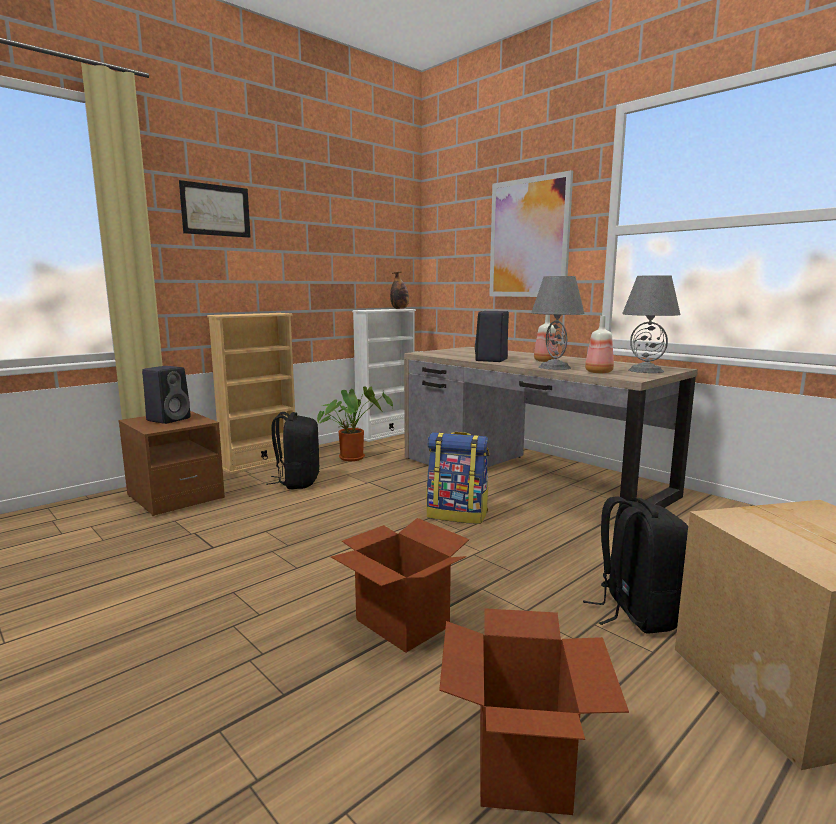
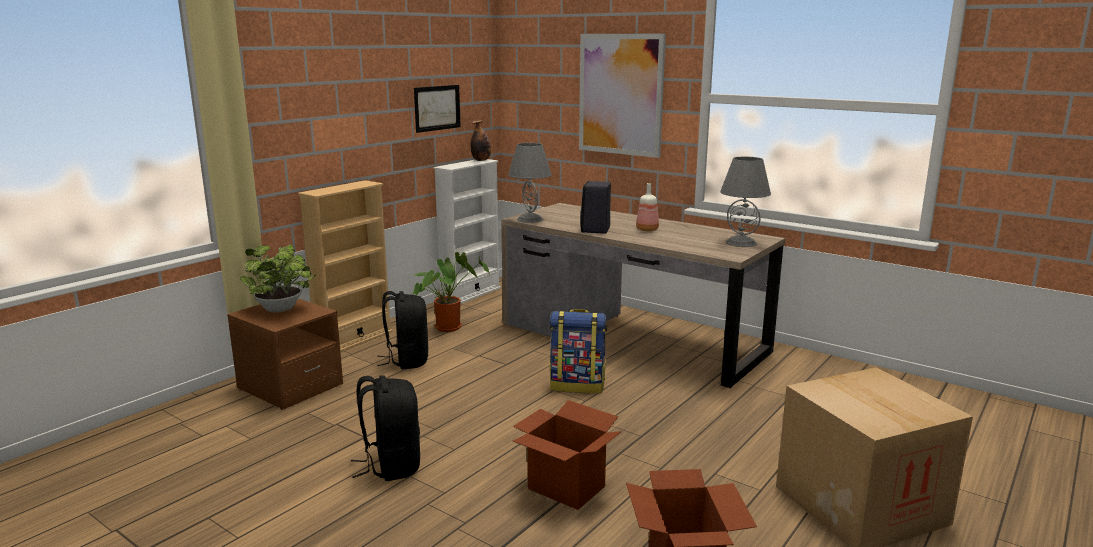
camera: 10 degrees left, 5 degrees up
black speaker [142,366,191,424] -> potted plant [240,244,316,312]
picture [179,180,251,238] -> picture moved to [414,85,461,133]
grey table lamp [531,276,585,370] -> grey table lamp moved to [508,143,552,223]
black backpack [583,496,688,634] -> black backpack moved to [351,375,420,481]
bottle [585,316,614,373] -> none

